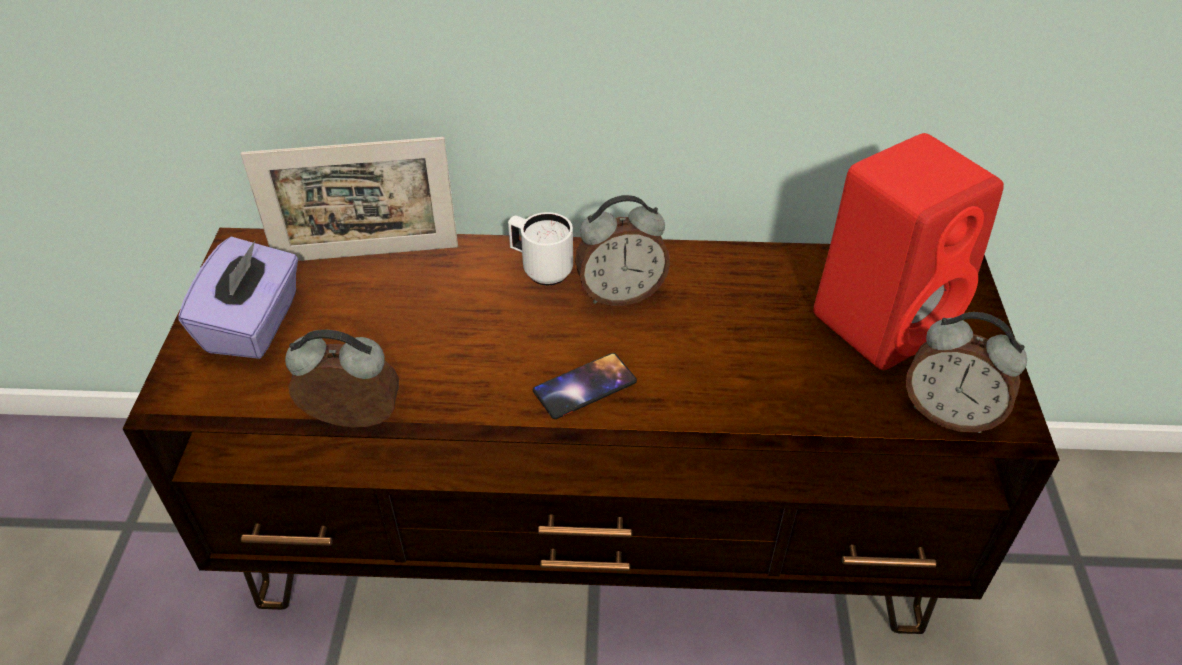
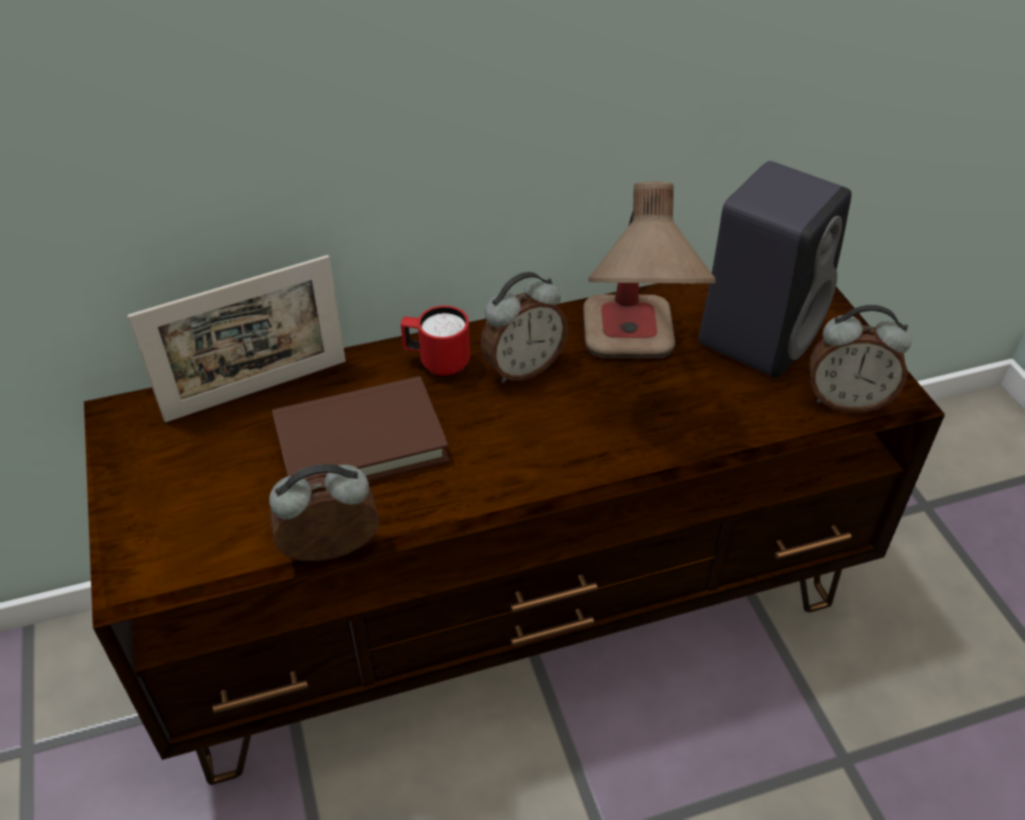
camera: 20 degrees left, 0 degrees up
purple tissue box [178,237,298,359] -> none
white mug [508,212,573,285] -> red mug [401,305,470,377]
phone [533,353,637,419] -> none
red speaker [813,133,1004,370] -> black speaker [699,161,852,378]
none -> brown book [272,376,449,482]
none -> table lamp [583,182,716,358]

